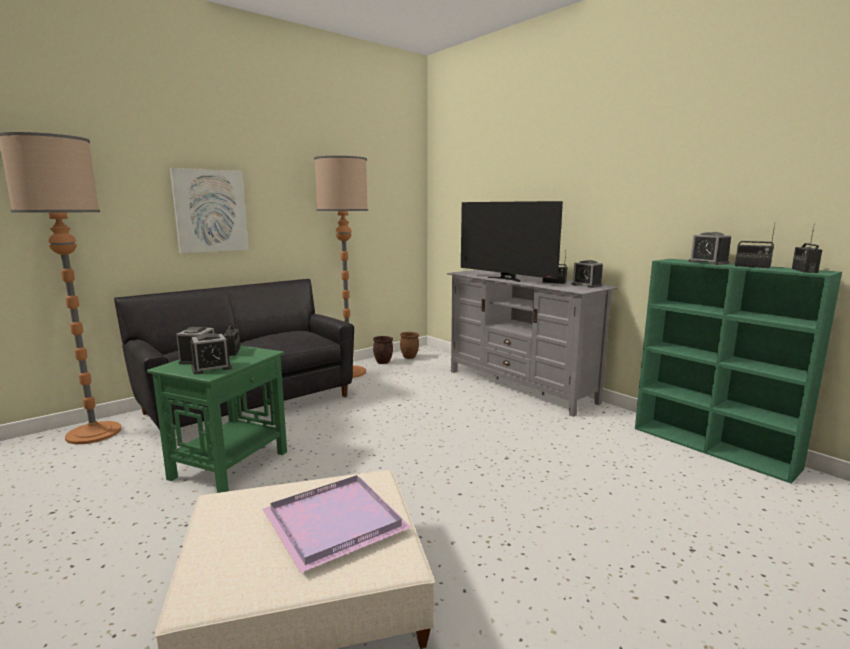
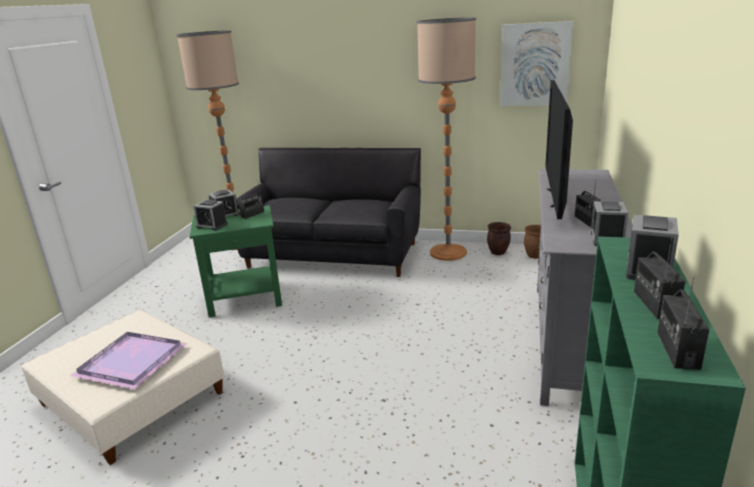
camera: 55 degrees right, 10 degrees up
picture [170,168,249,253] -> picture moved to [500,21,574,106]
radio [792,223,822,273] -> radio turned 60 degrees counterclockwise [657,277,710,370]

